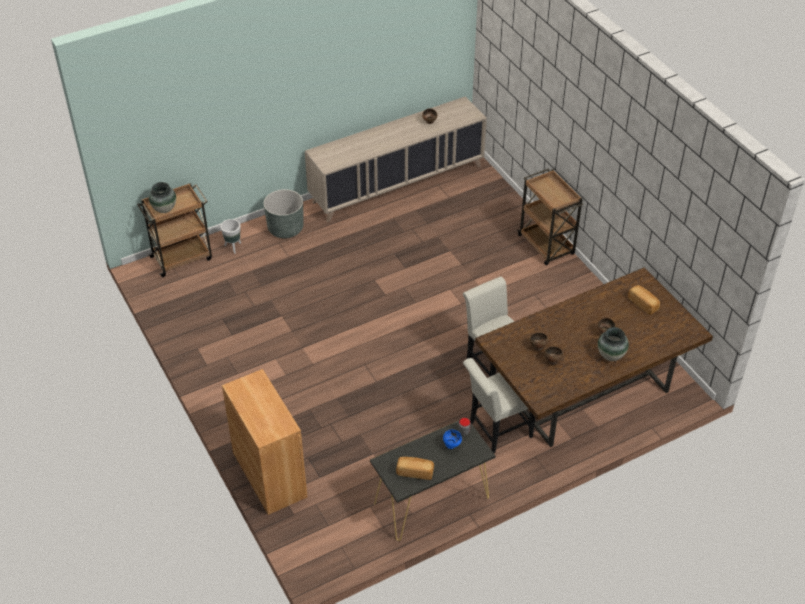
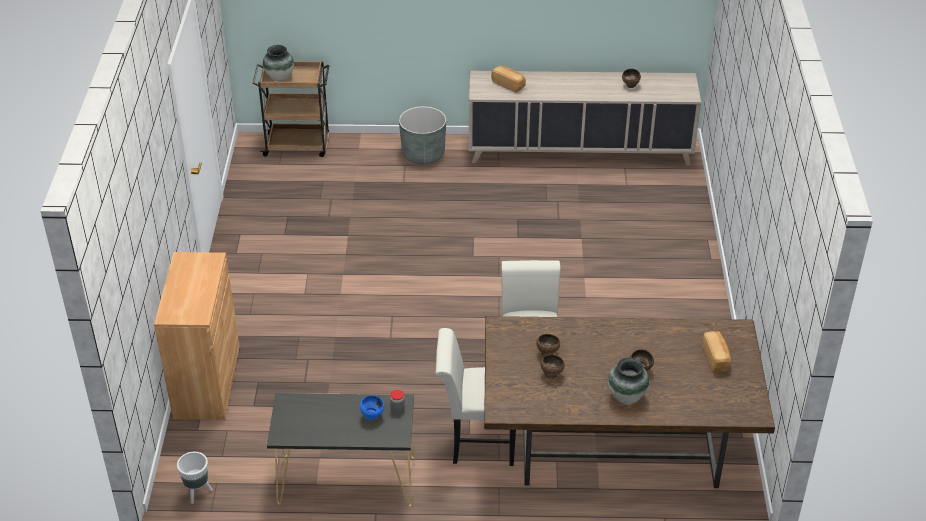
camera: 30 degrees right, 5 degrees down
white planter [221,219,241,254] -> white planter moved to [177,452,213,504]
bread [396,457,434,480] -> bread moved to [491,65,526,93]
brown cart [517,168,583,265] -> none

